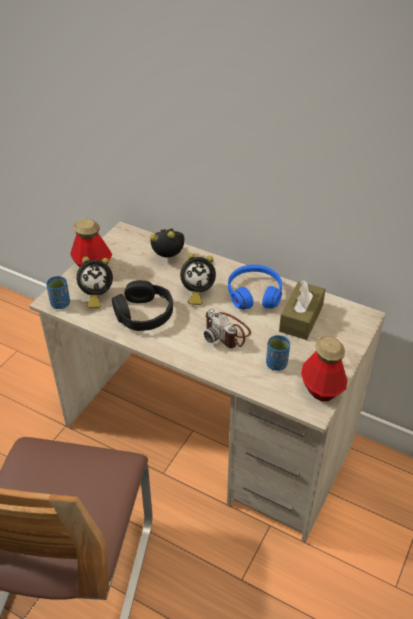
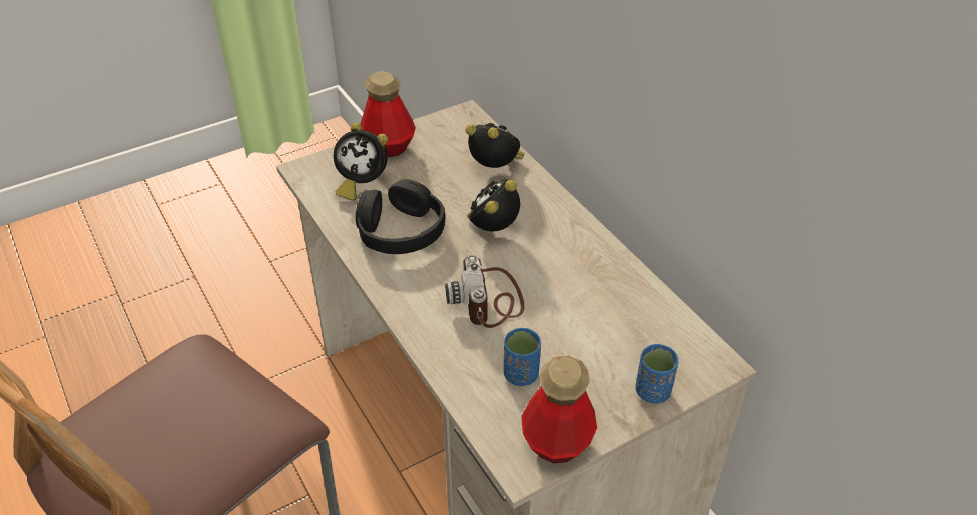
camera: 30 degrees right, 0 degrees up
blue cup [46,276,70,309] -> blue cup moved to [635,344,679,403]
alarm clock [180,253,216,305] -> alarm clock turned 105 degrees clockwise [467,179,520,232]
blue headphones [228,265,282,309] -> none
brown tissue box [279,280,326,340] -> none

